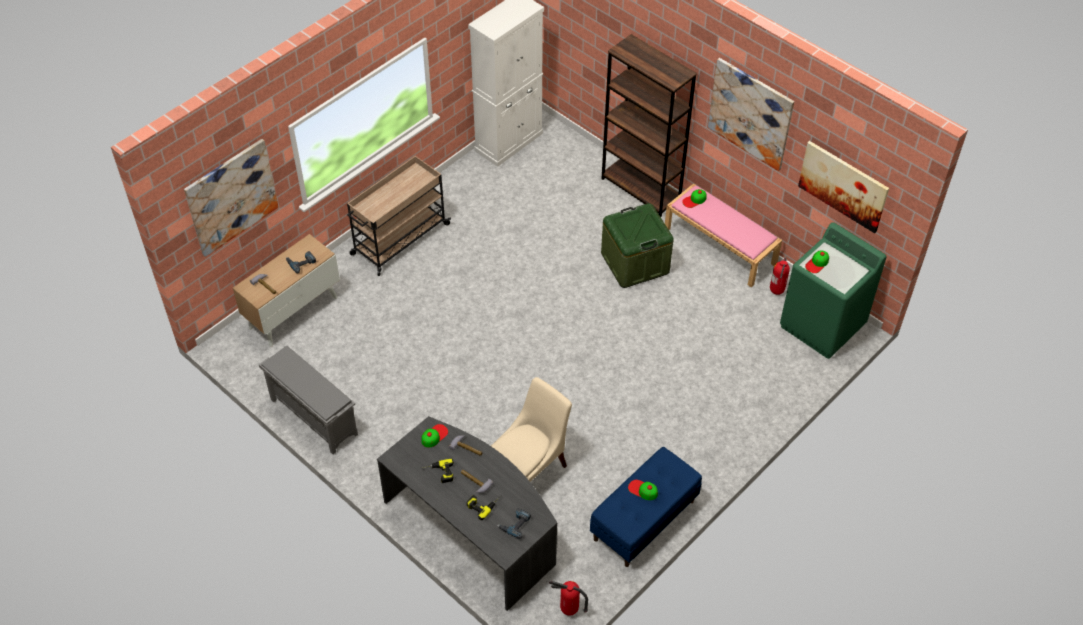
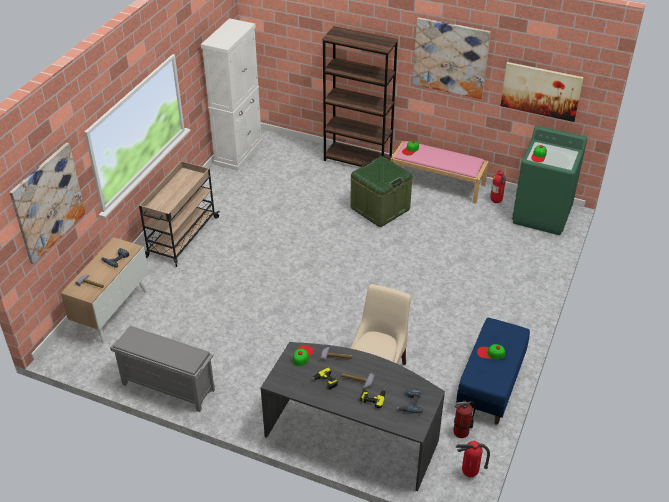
camera: 20 degrees left, 10 degrees down
none -> fire extinguisher [453,401,476,438]

